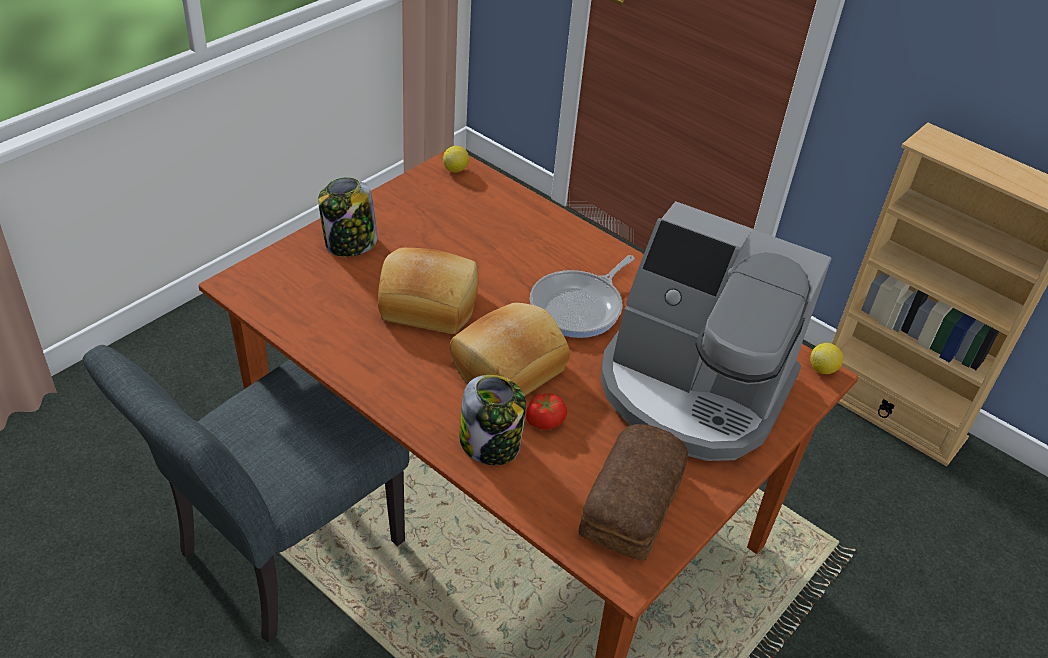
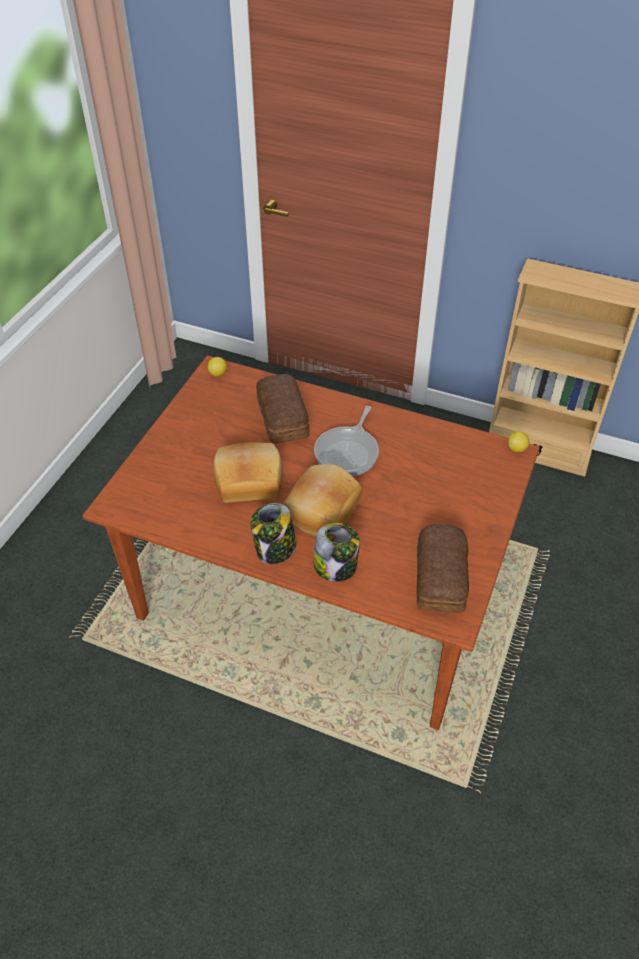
camera: 15 degrees left, 5 degrees up
grey chair [82,345,409,643] -> none
jar [318,177,378,257] -> jar moved to [251,503,296,564]
tomato [526,393,567,430] -> none
coffee machine [601,201,832,461] -> none
none -> bread [256,374,309,444]

